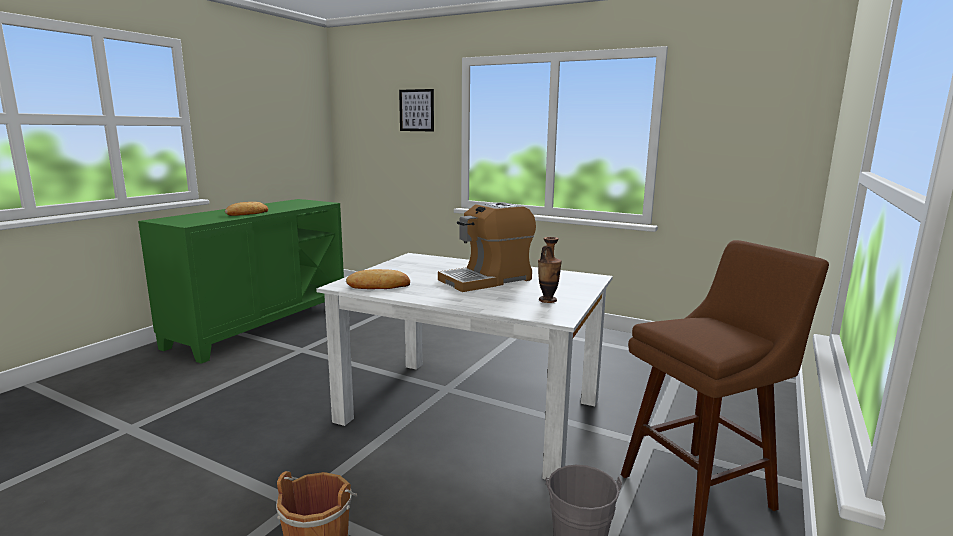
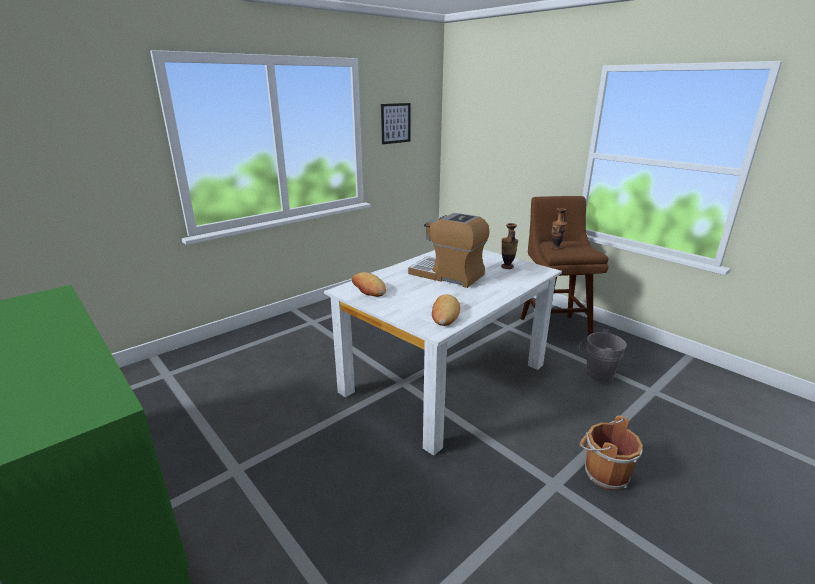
camera: 70 degrees left, 10 degrees up
bread [225,202,268,216] -> bread moved to [352,272,386,297]
picture [399,89,434,131] -> picture moved to [381,103,411,144]
coffee machine [438,202,536,292] -> coffee machine turned 135 degrees clockwise [408,213,490,288]
none -> vase [551,208,567,249]

